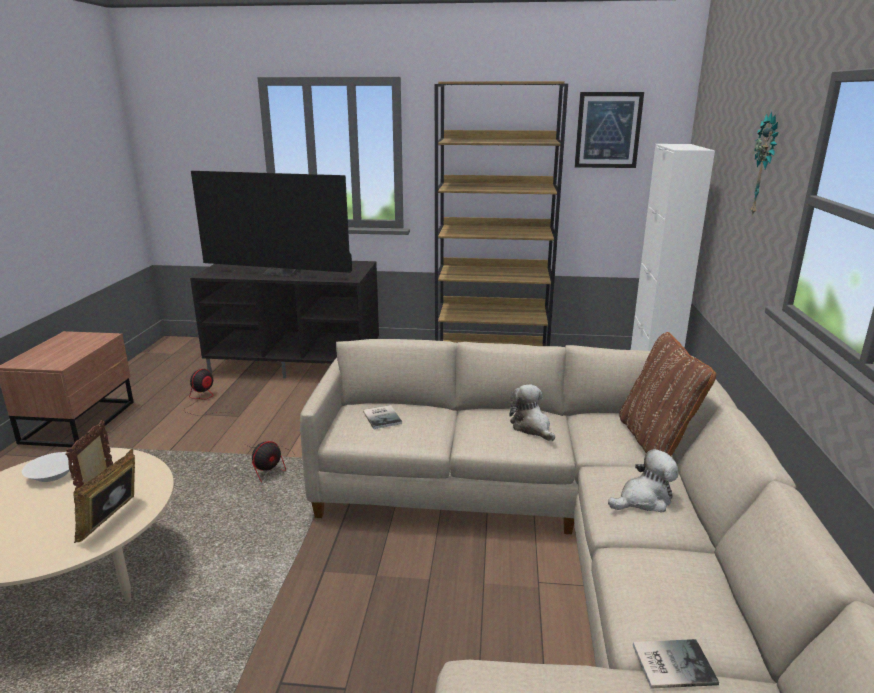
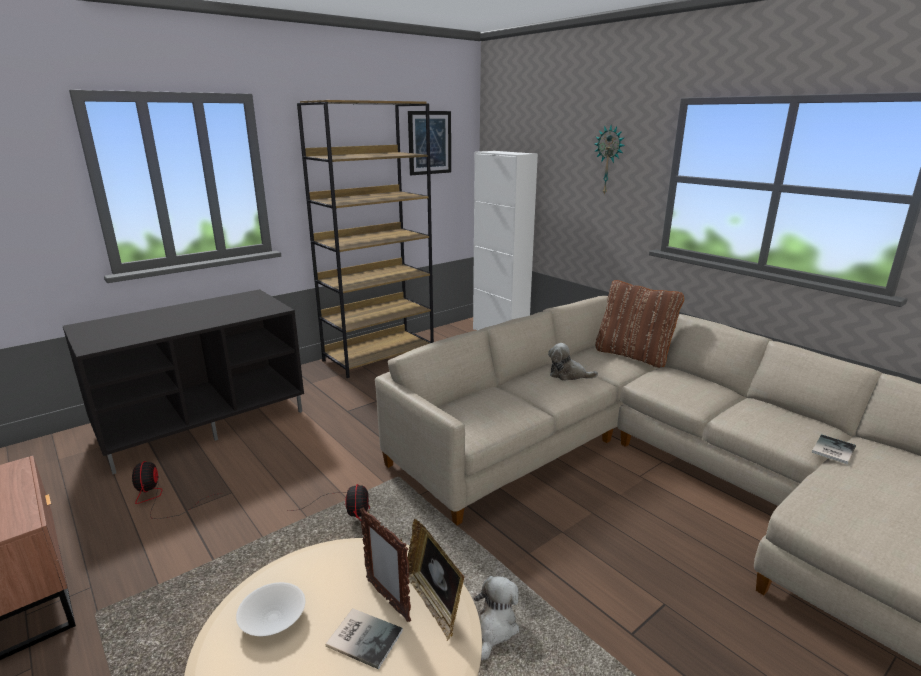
camera: 45 degrees left, 0 degrees up
television [191,171,352,276] -> none
book [363,405,402,429] -> book moved to [326,608,403,669]
plush toy [608,449,679,513] -> plush toy moved to [474,576,519,661]

